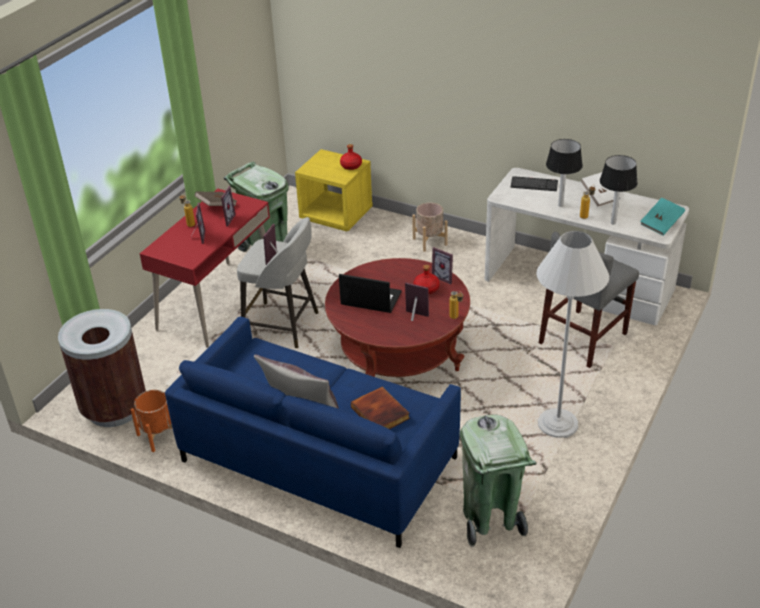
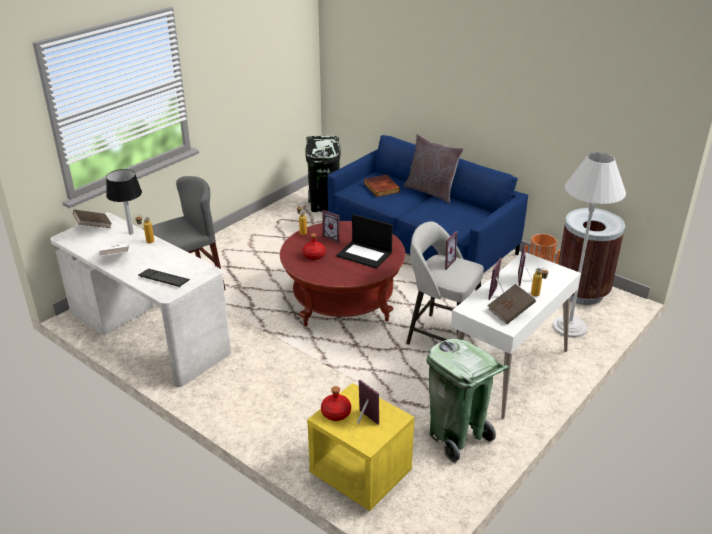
camera: 170 degrees left, 5 degrees down
red desk [140,189,270,348] -> white desk [451,252,581,419]
beige planter [412,203,448,252] -> none
picture frame [432,247,453,284] -> picture frame moved to [357,380,379,425]
green trash can [460,414,537,547] -> black trash can [305,136,340,212]
white floor lamp [537,231,609,438] -> white floor lamp moved to [553,152,626,338]
table lamp [546,139,583,207] -> none
turquoise book [640,198,685,236] -> brown book [73,210,112,228]

